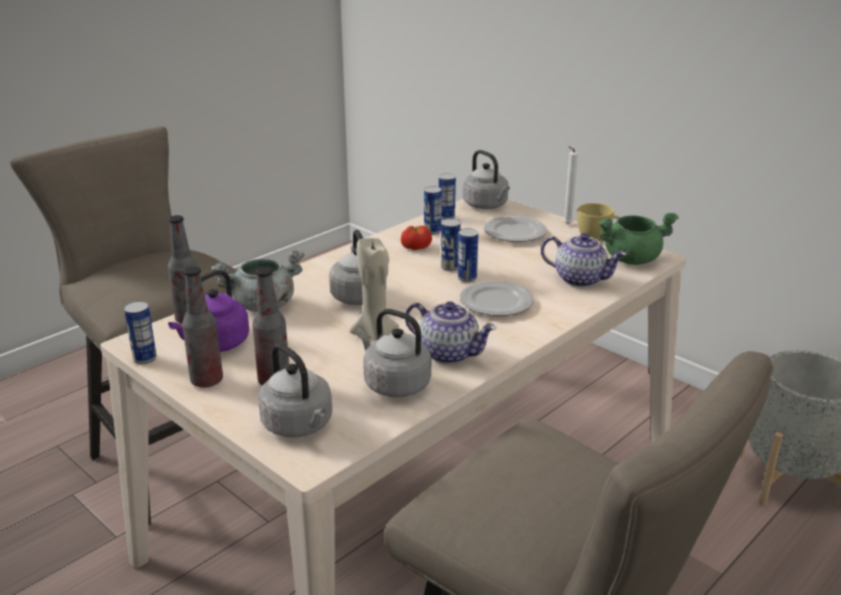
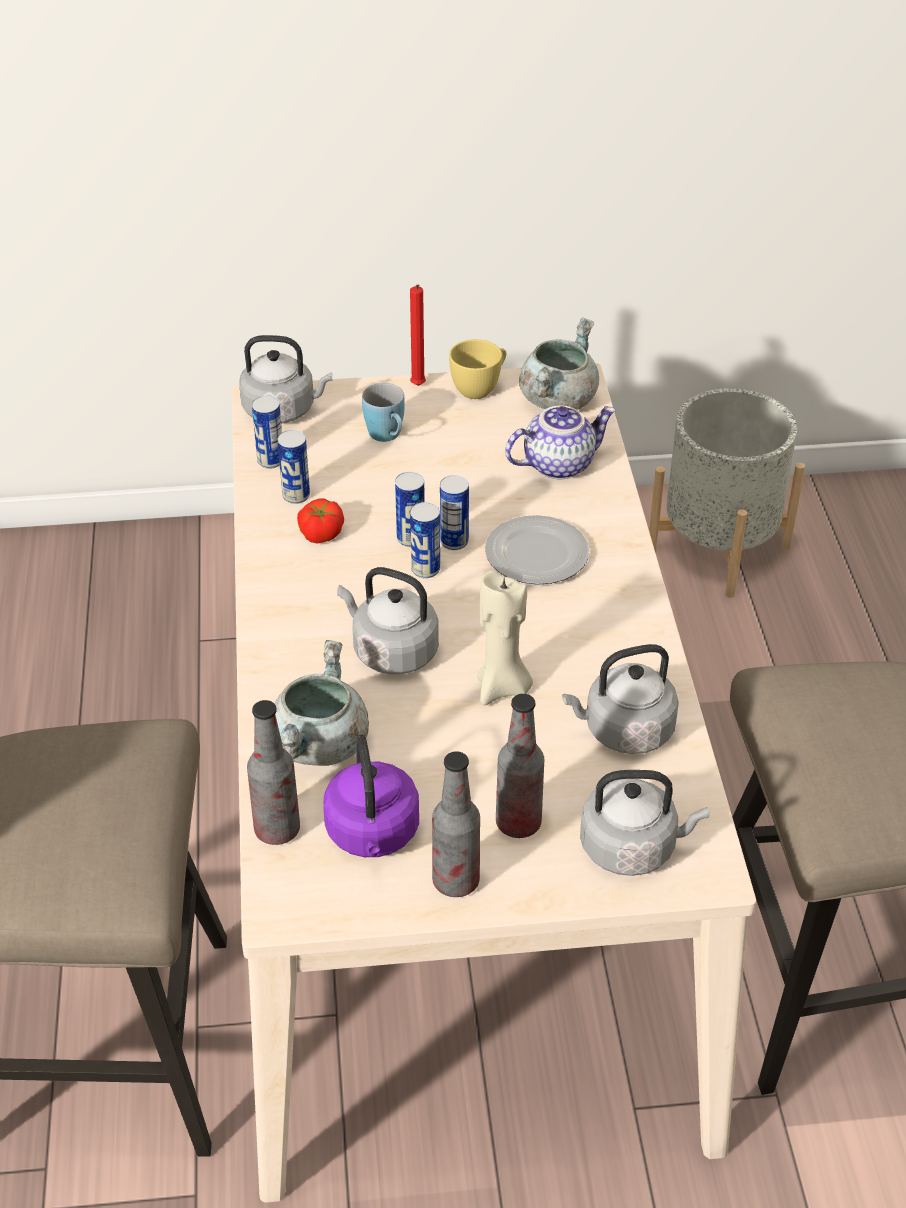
camera: 50 degrees left, 15 degrees up
can [124,301,157,364] -> can moved to [410,502,440,578]
teapot [405,301,496,364] -> none
plate [484,216,547,242] -> blue mug [362,383,405,442]
white candle [563,147,578,224] -> red candle [410,285,426,386]
green cooking pot [598,213,679,265] -> grey cooking pot [519,317,599,410]

